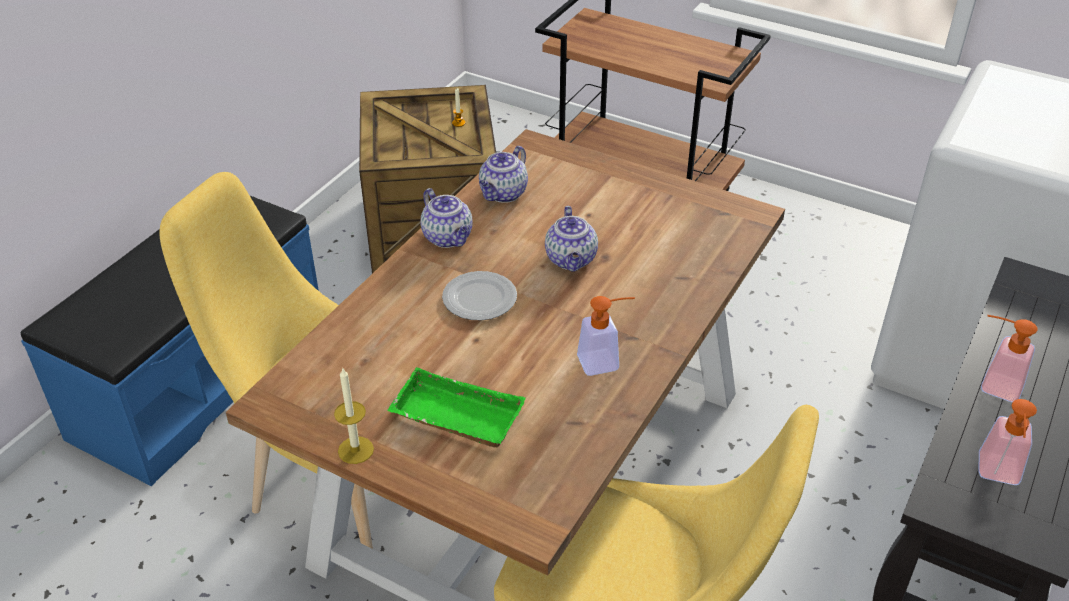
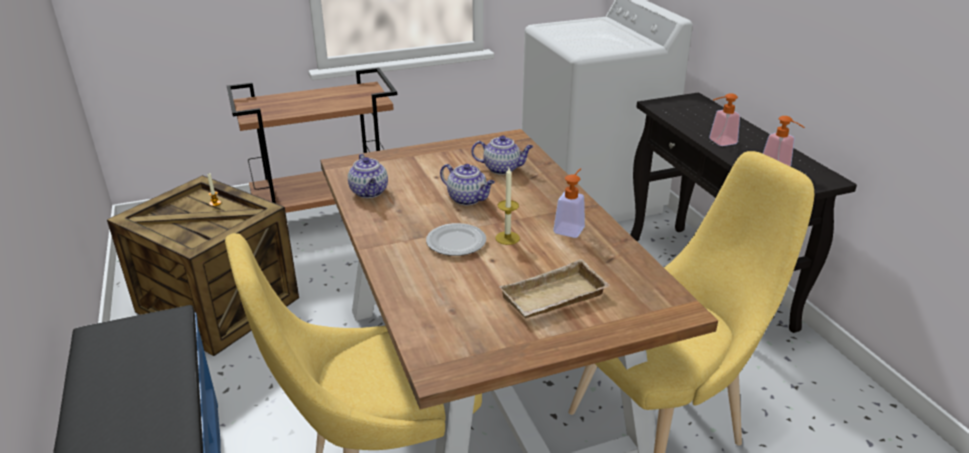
camera: 50 degrees left, 10 degrees down
candle [334,368,374,464] -> candle moved to [495,168,520,245]
green tray [387,367,526,448] -> beige tray [499,259,611,318]
teapot [420,188,473,248] -> teapot moved to [471,135,533,175]

